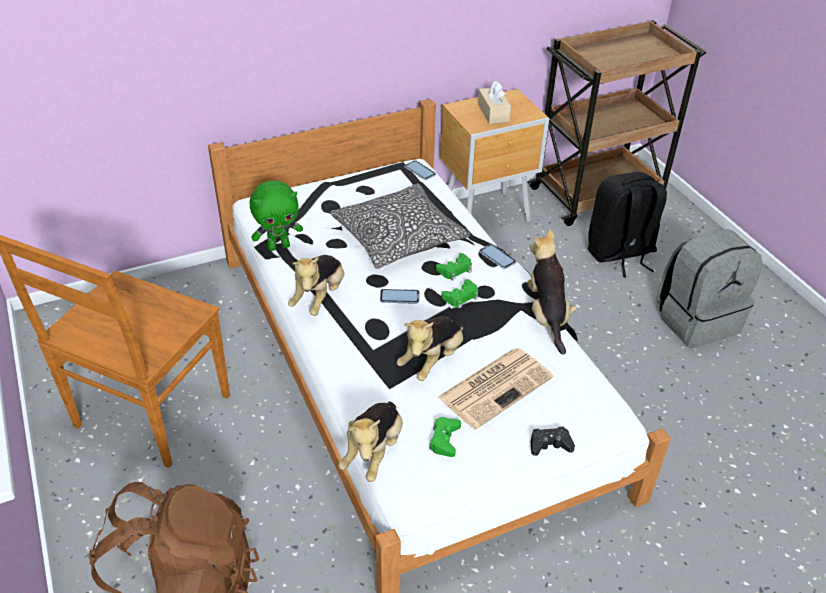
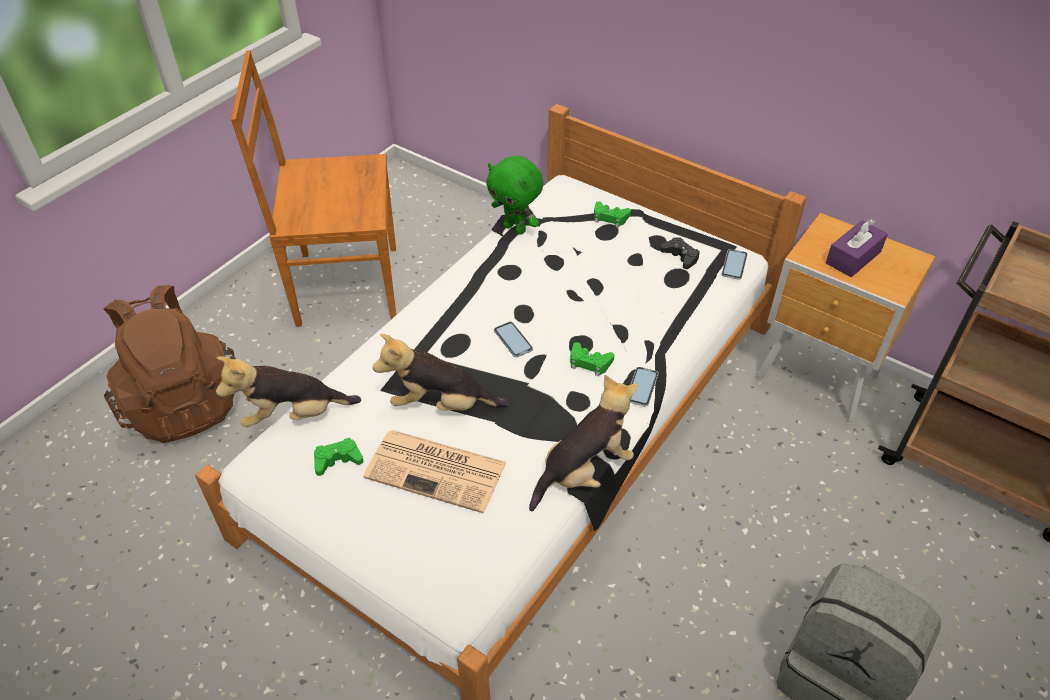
camera: 60 degrees right, 5 degrees up
plush toy [288,255,344,316] -> none
pillow [330,183,470,269] -> none
green game controller [441,279,478,308] -> green game controller moved to [594,201,631,227]
beige tissue box [478,81,511,124] -> purple tissue box [826,219,888,277]
black game controller [531,427,575,456] -> black game controller moved to [660,237,700,269]
black backpack [588,172,667,277] -> none

